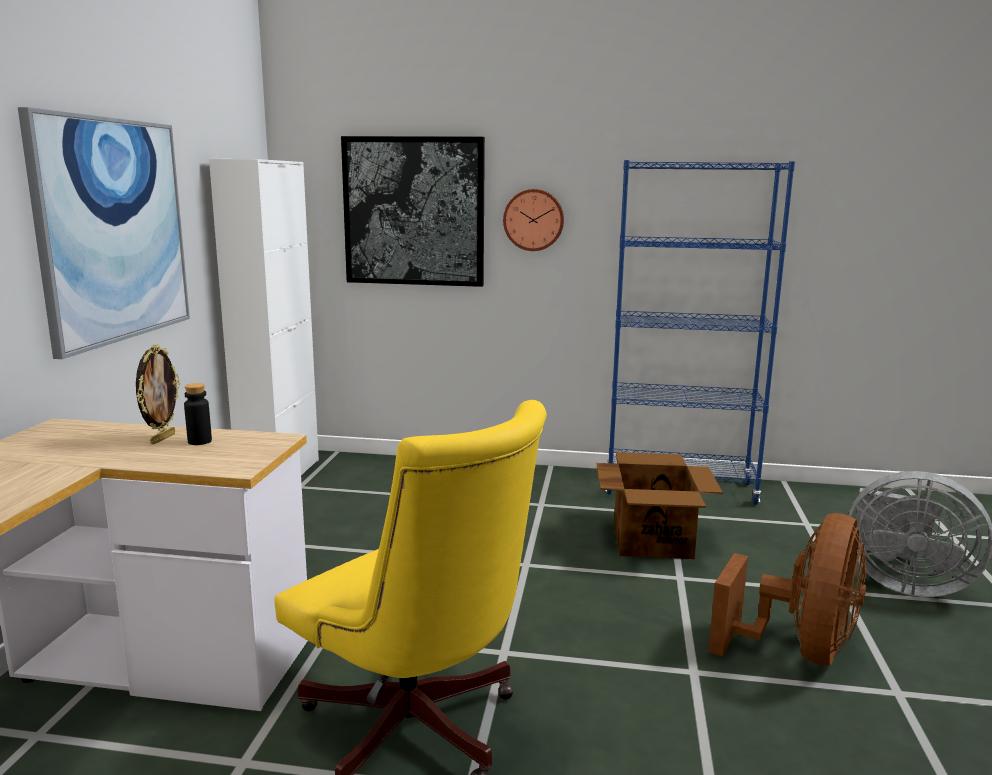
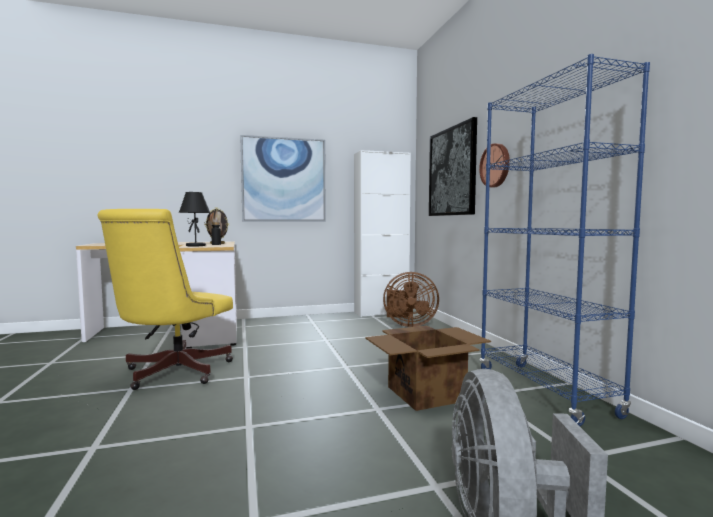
camera: 65 degrees right, 10 degrees down
brown fan [708,513,866,665] -> brown fan moved to [383,272,439,327]
none -> black table lamp [179,192,210,247]

